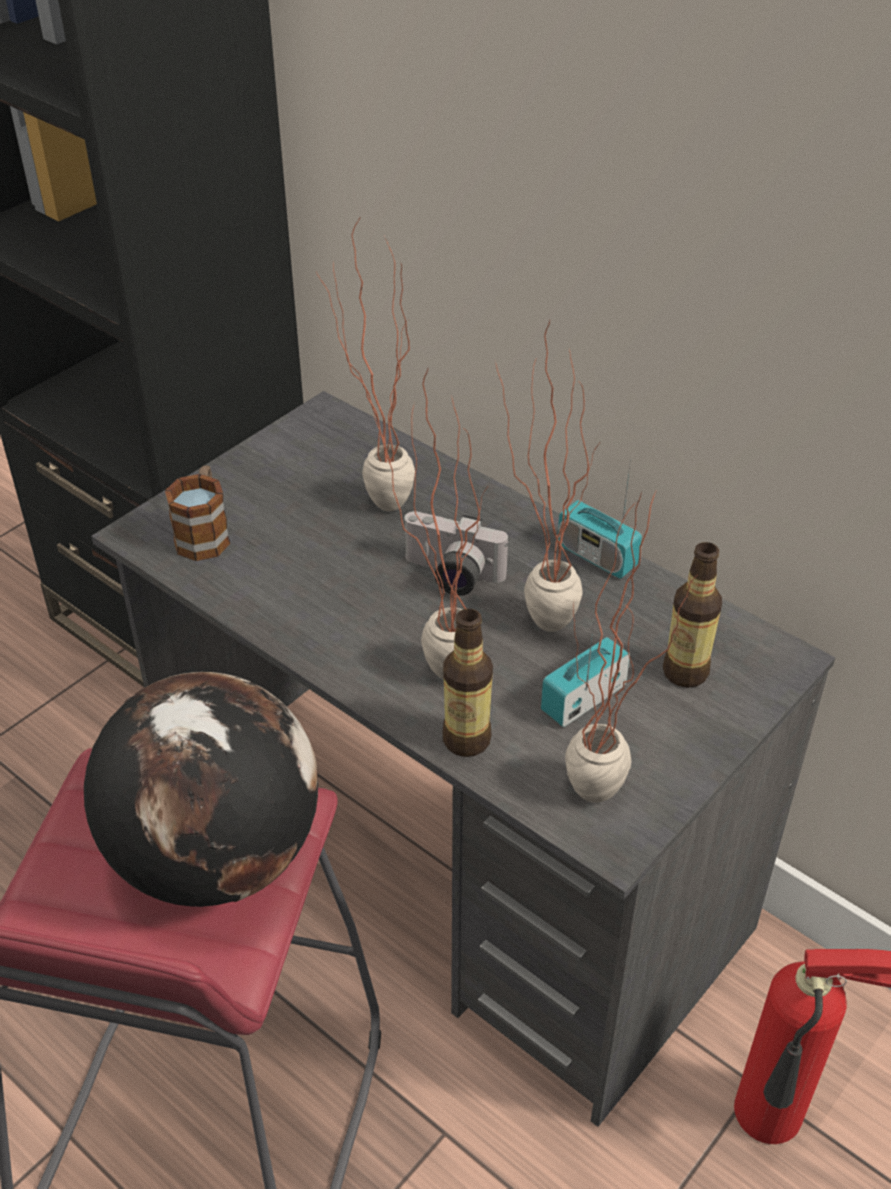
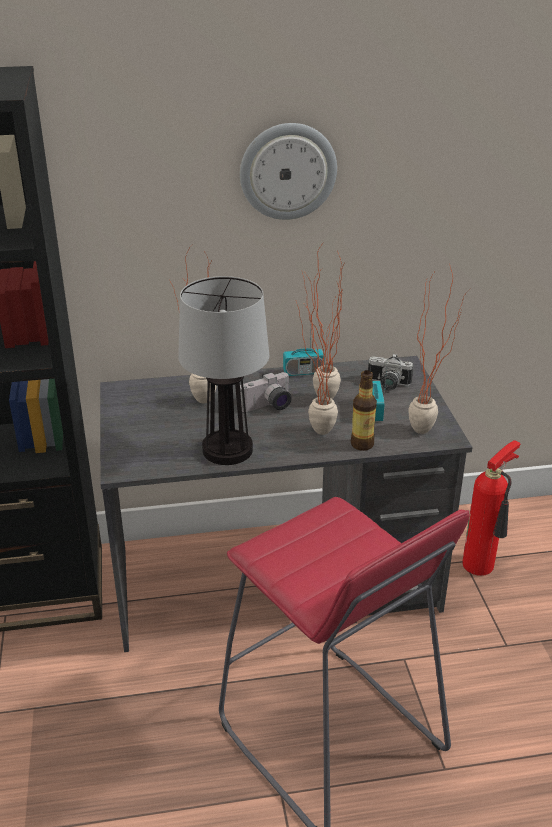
camera: 50 degrees left, 10 degrees down
globe [84,672,318,907] -> none
mug [165,465,230,561] -> none
bottle [663,542,722,688] -> camera [368,353,413,390]
none -> table lamp [178,276,269,465]
none -> wall clock [240,123,337,220]

